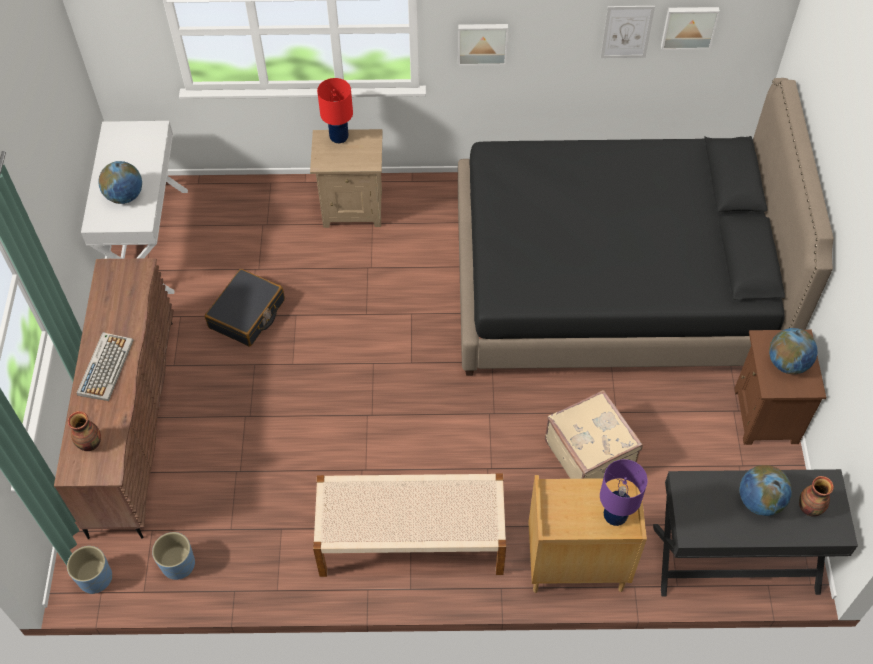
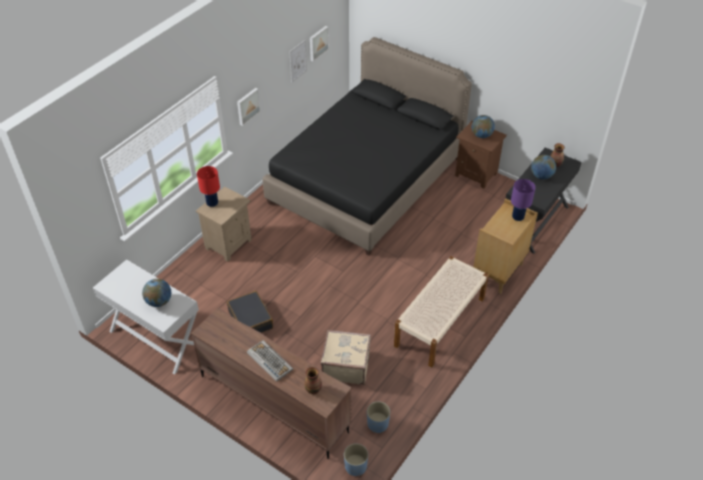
camera: 55 degrees left, 10 degrees down
beige suitcase [544,390,643,479] -> beige suitcase moved to [321,330,371,385]

